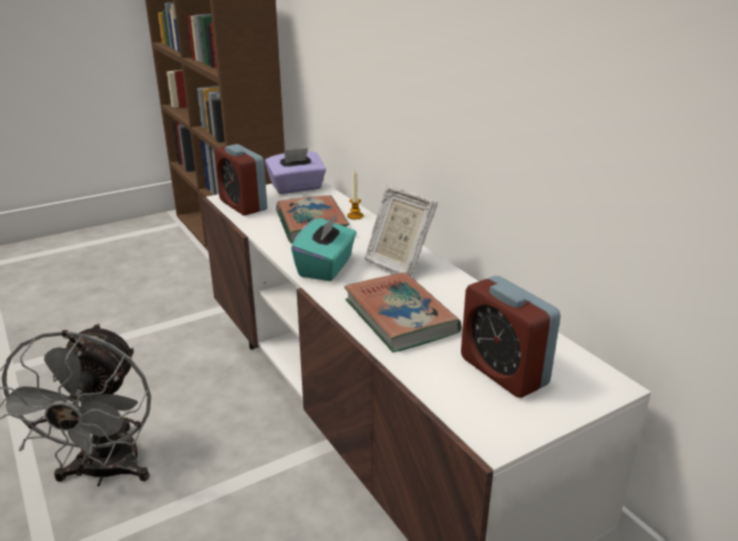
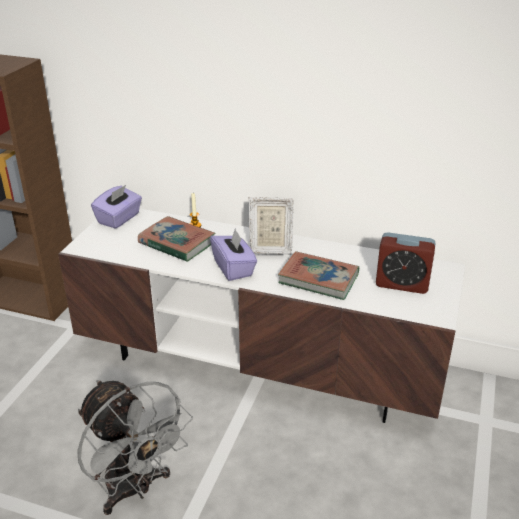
camera: 40 degrees left, 5 degrees up
alarm clock [214,144,267,215] -> none
turquoise tissue box [291,213,357,281] -> purple tissue box [210,229,257,281]

